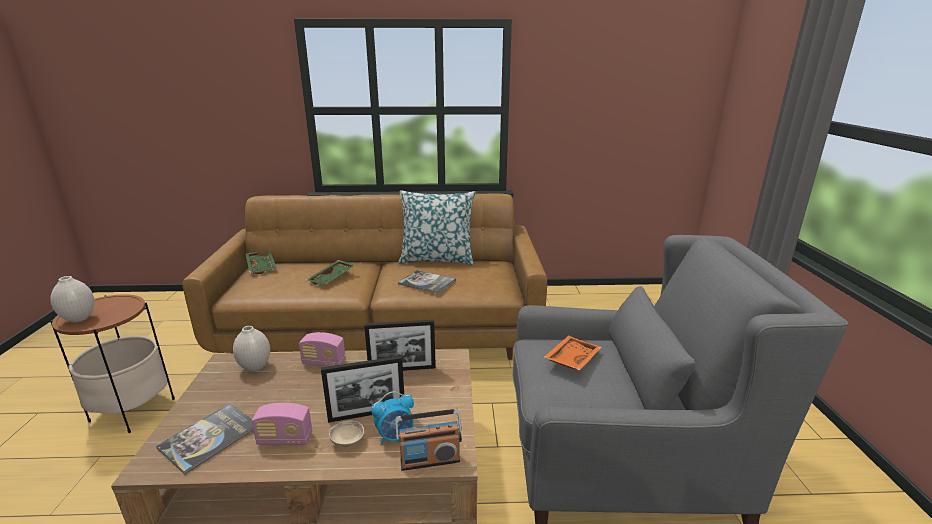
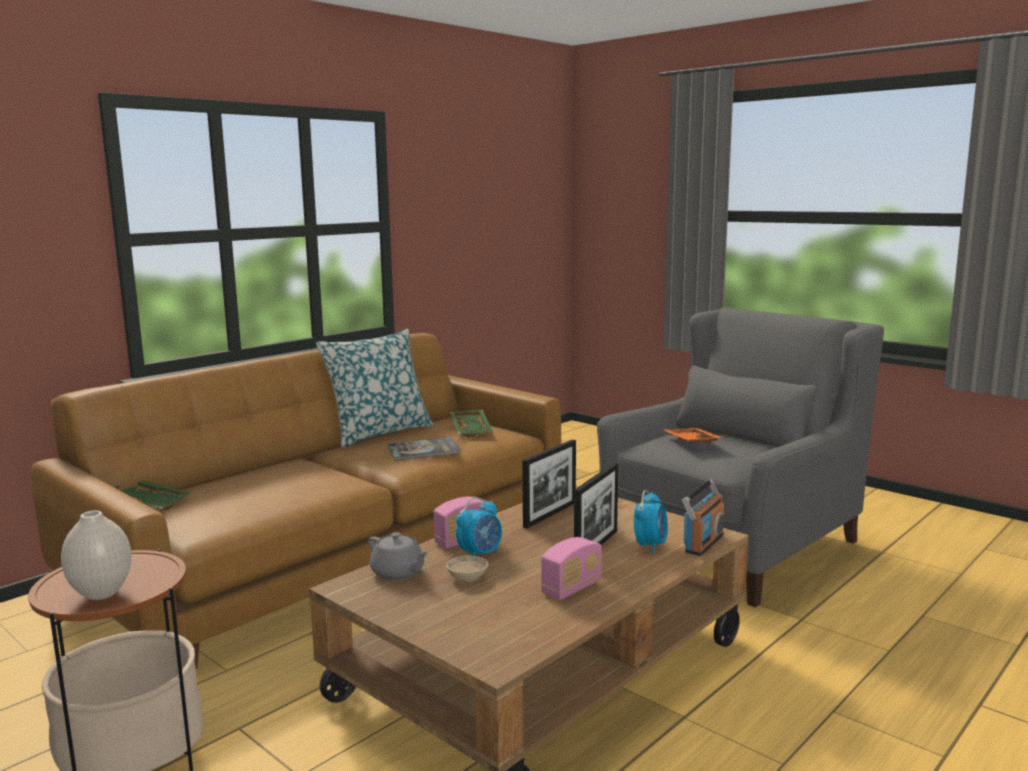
camera: 45 degrees left, 10 degrees down
book [156,403,253,475] -> none
white vase [233,326,270,372] -> grey teapot [369,532,429,580]
green tray [306,260,355,285] -> green tray moved to [450,410,493,438]
beige bowl [329,420,364,447] -> beige bowl moved to [446,555,488,581]
none -> alarm clock [456,497,502,556]

